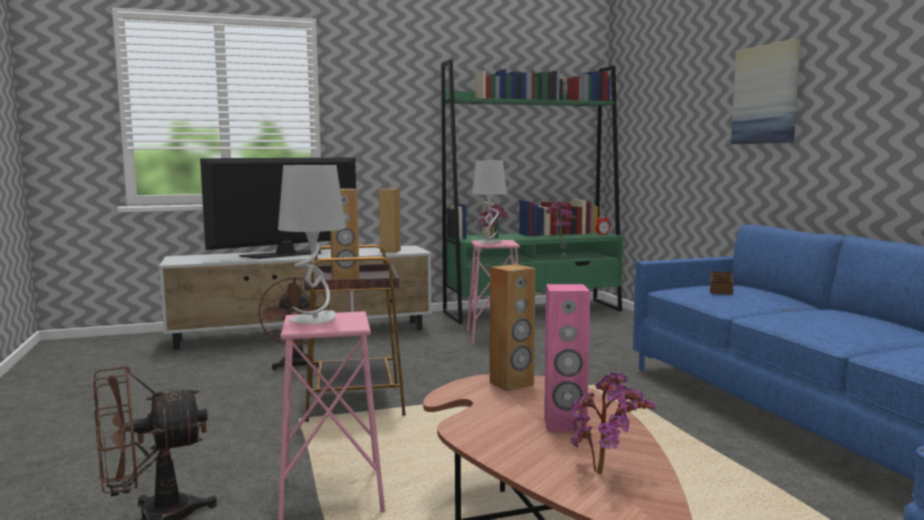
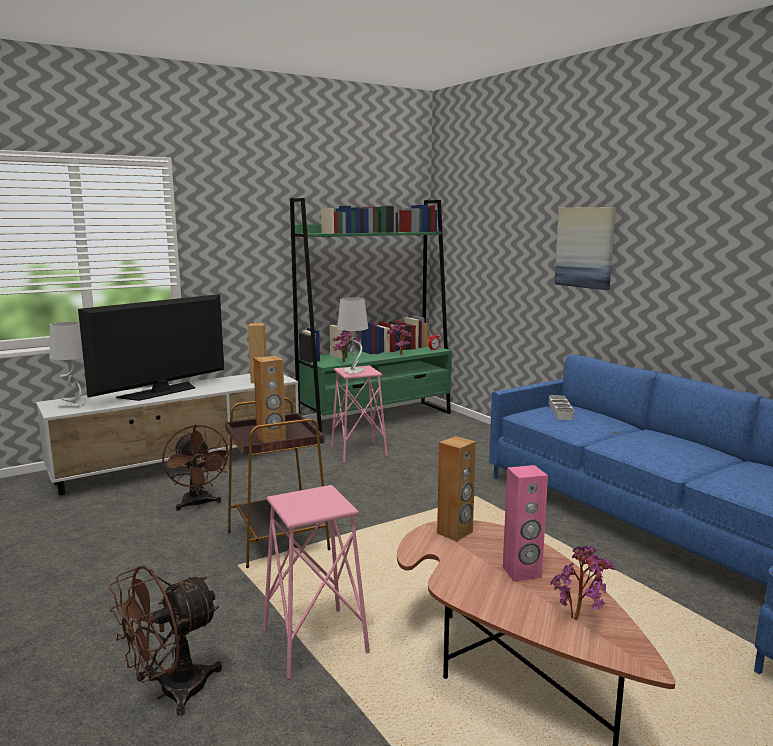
camera: 15 degrees left, 5 degrees up
grey table lamp [278,165,346,324] -> grey table lamp moved to [49,322,86,407]
brown tray [710,271,733,295] -> grey tray [549,395,574,420]

